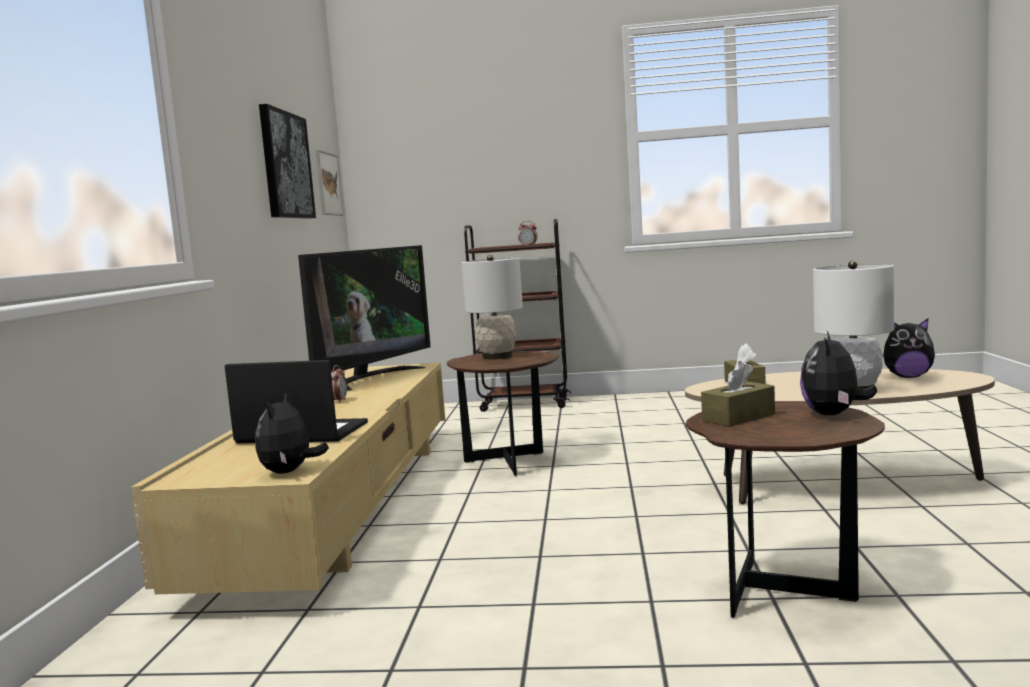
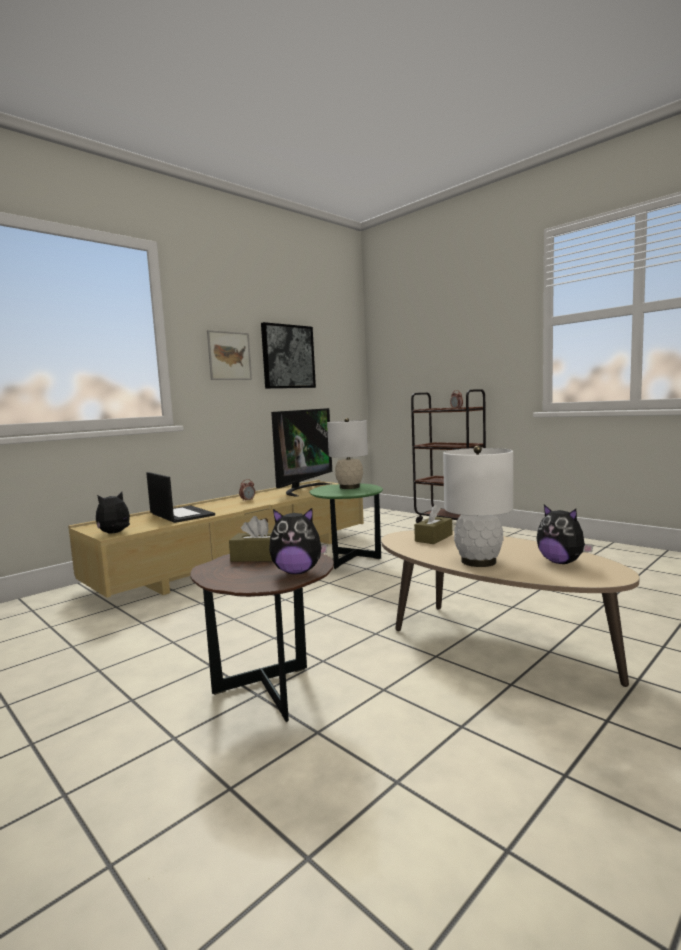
camera: 40 degrees right, 0 degrees up
television [298,245,431,391] -> television turned 45 degrees counterclockwise [271,408,332,497]
picture [315,150,344,216] -> picture moved to [207,330,252,380]
brown side table [447,351,559,476] -> green side table [309,483,383,569]
plush toy [800,331,877,415] -> plush toy turned 150 degrees counterclockwise [269,508,328,574]

